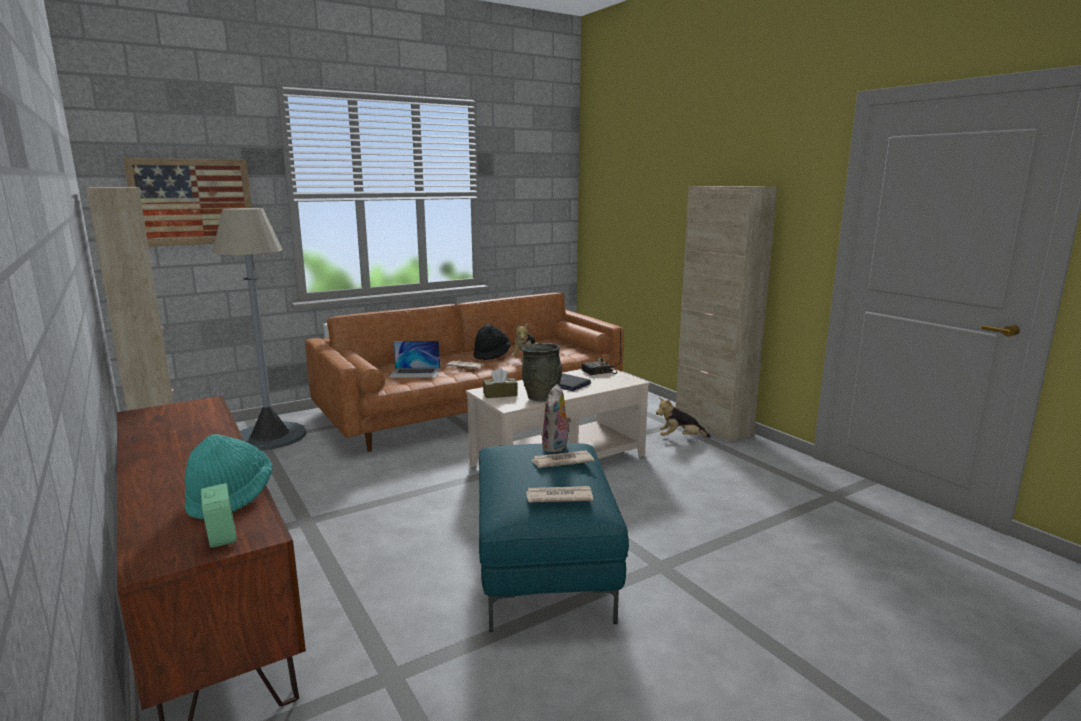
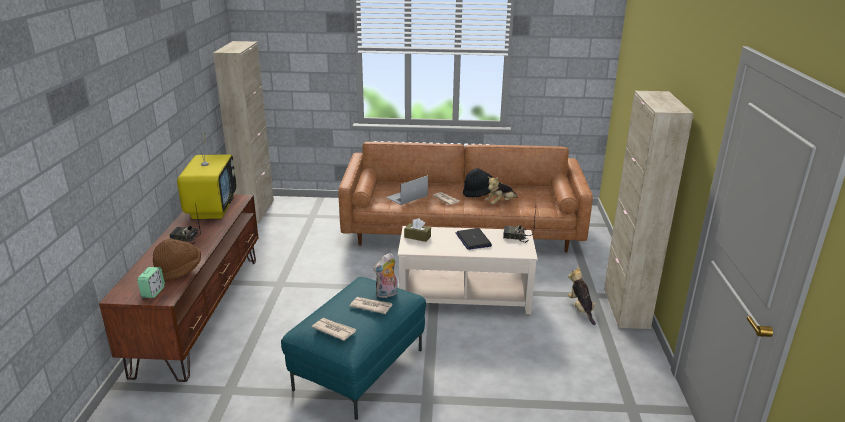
camera: 35 degrees right, 10 degrees up
picture [123,158,252,247] -> none
turquoise hat [185,434,272,519] -> brown hat [153,238,201,281]
grey floor lamp [212,208,306,450] -> none
laptop [389,341,440,378] -> laptop turned 105 degrees clockwise [386,175,428,205]
grey vase [522,343,562,402] -> none
plush toy [656,397,711,438] -> plush toy turned 45 degrees clockwise [568,266,596,325]
none -> radio [170,203,201,244]
none -> television [177,133,237,219]

